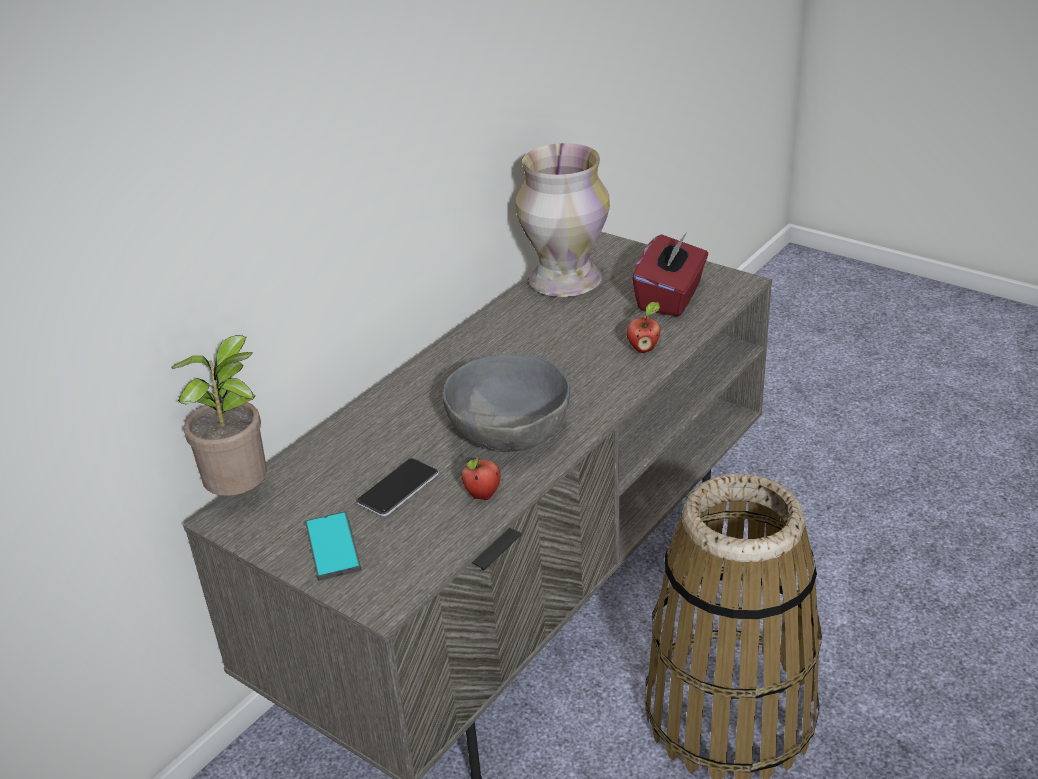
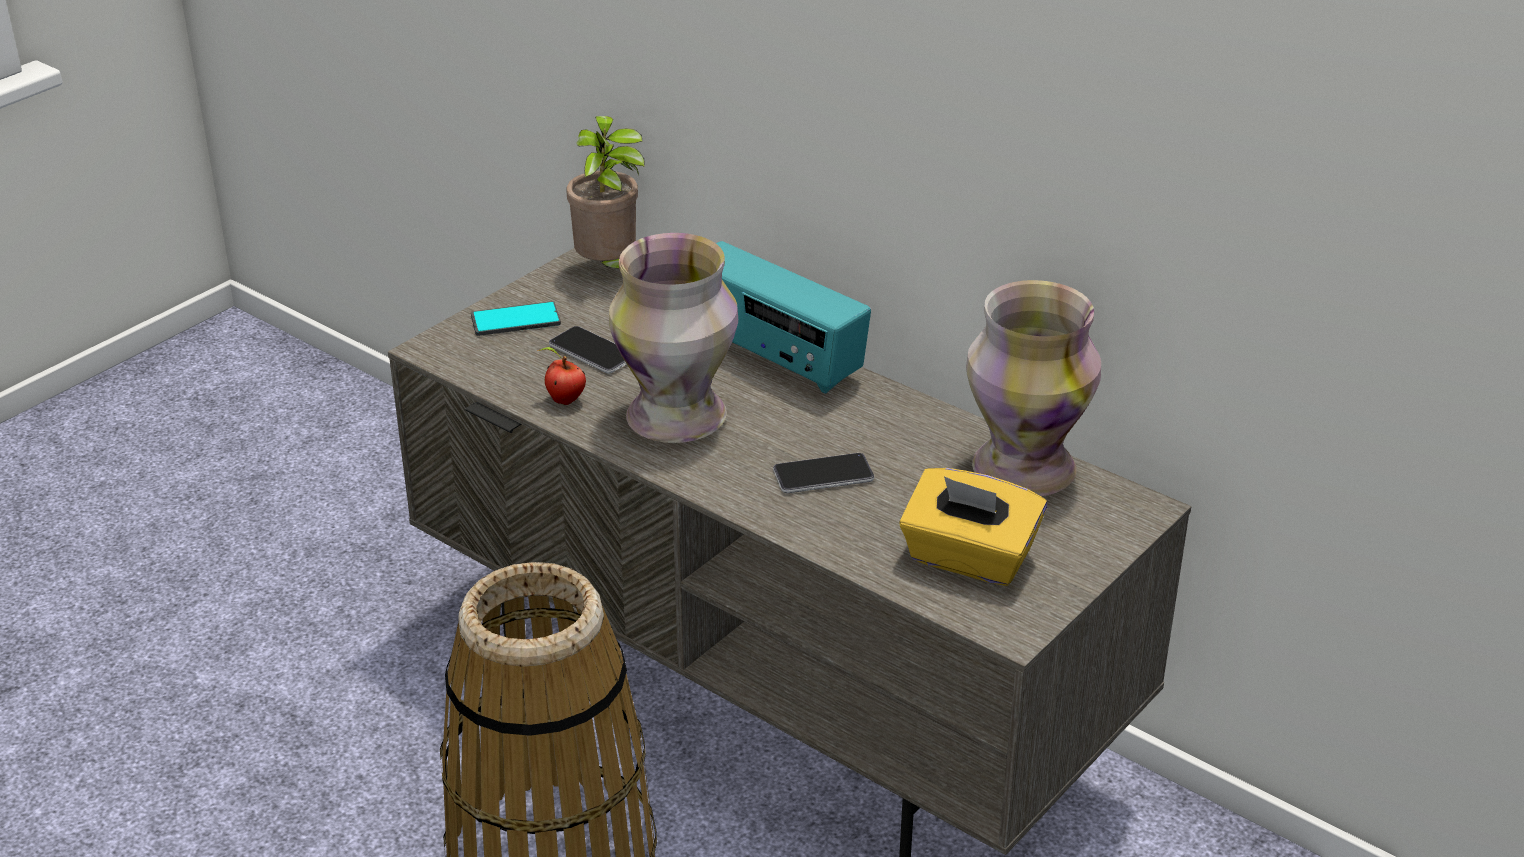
camera: 90 degrees right, 0 degrees up
grey bowl [443,354,570,452] -> vase [609,233,738,443]
apple [626,302,661,353] -> none
red tissue box [632,231,708,317] -> yellow tissue box [899,468,1047,586]
none -> radio [716,241,871,394]
none -> phone [773,453,874,493]

